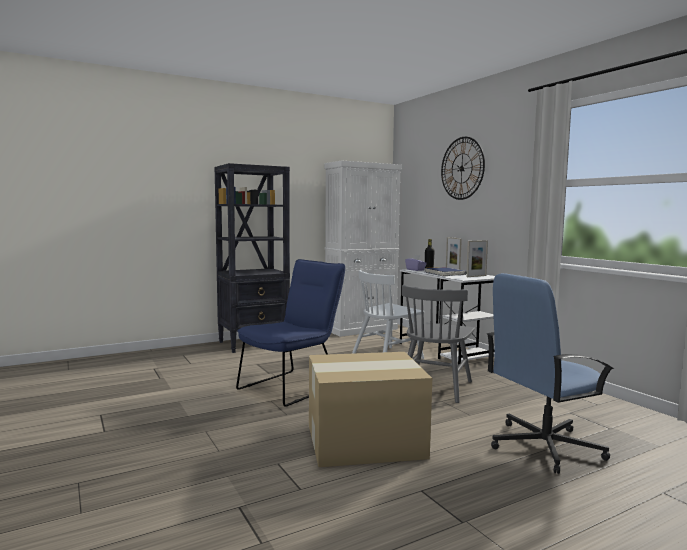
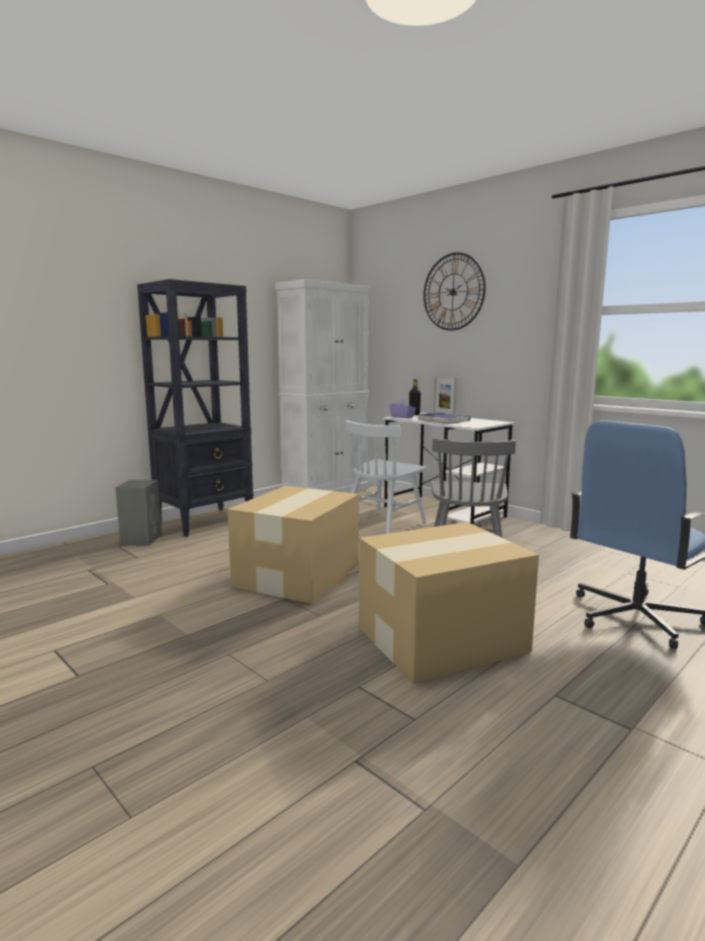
camera: 15 degrees left, 5 degrees up
blue chair [236,259,345,407] -> cardboard box [228,486,359,604]
picture frame [466,240,488,277] -> none
none -> grey speaker [115,480,162,546]

